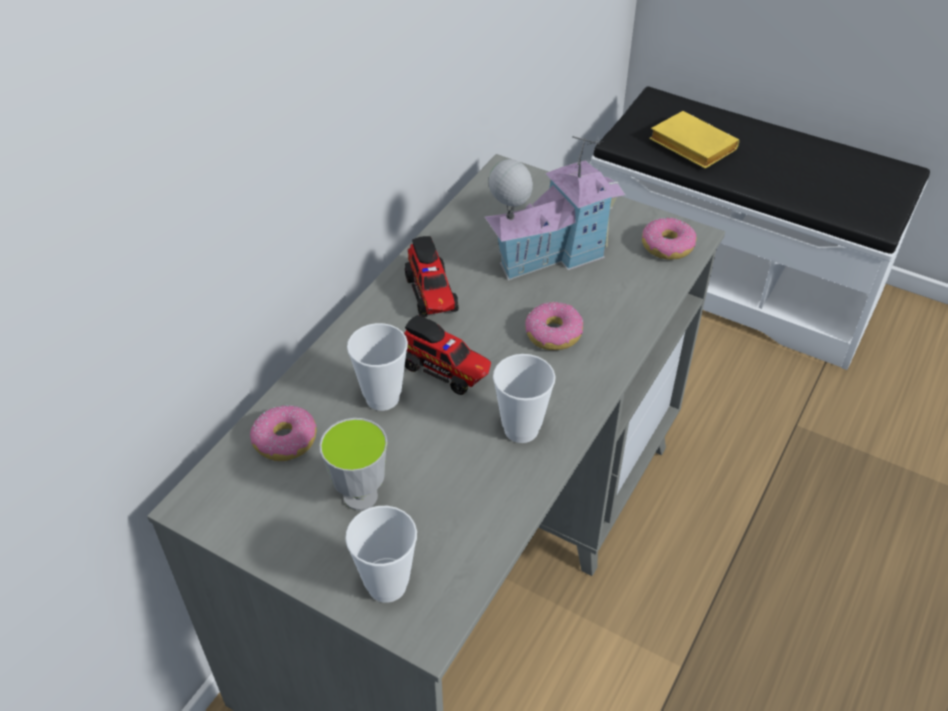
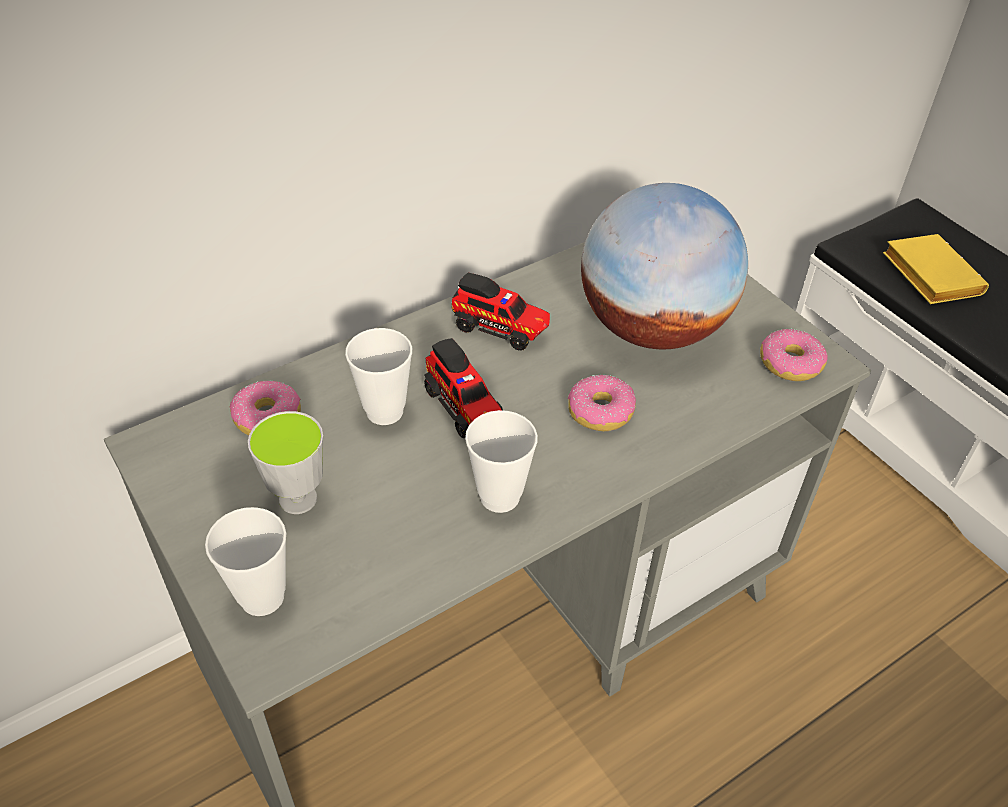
camera: 25 degrees right, 0 degrees up
toy truck [405,236,459,318] -> toy truck turned 75 degrees counterclockwise [451,273,550,351]
toy house [485,136,625,281] -> globe [581,183,748,349]

